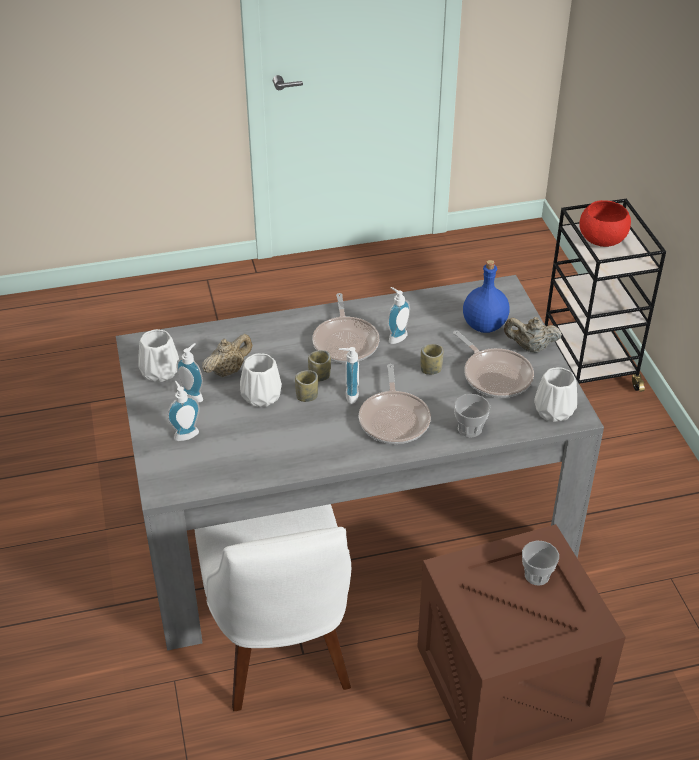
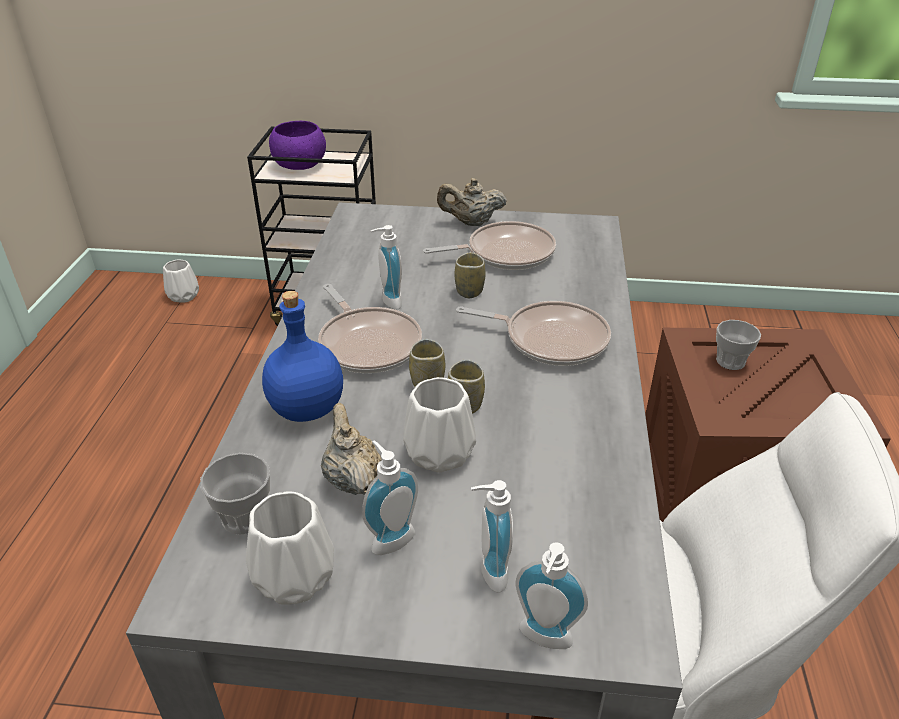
camera: 70 degrees left, 5 degrees down
frying pan [312,293,379,363] -> frying pan turned 45 degrees clockwise [318,284,422,373]
soap dispenser [339,347,359,404] -> soap dispenser moved to [515,542,588,649]
cup [454,394,490,437] -> cup moved to [200,453,270,535]
blue bottle [463,260,510,333] -> blue bottle moved to [262,291,343,422]
beige teapot [504,317,562,353] -> beige teapot turned 60 degrees clockwise [437,178,507,226]
white vase [534,367,577,422] -> white vase moved to [163,259,199,303]
red bowl [579,200,631,247] -> purple bowl [269,121,326,170]

